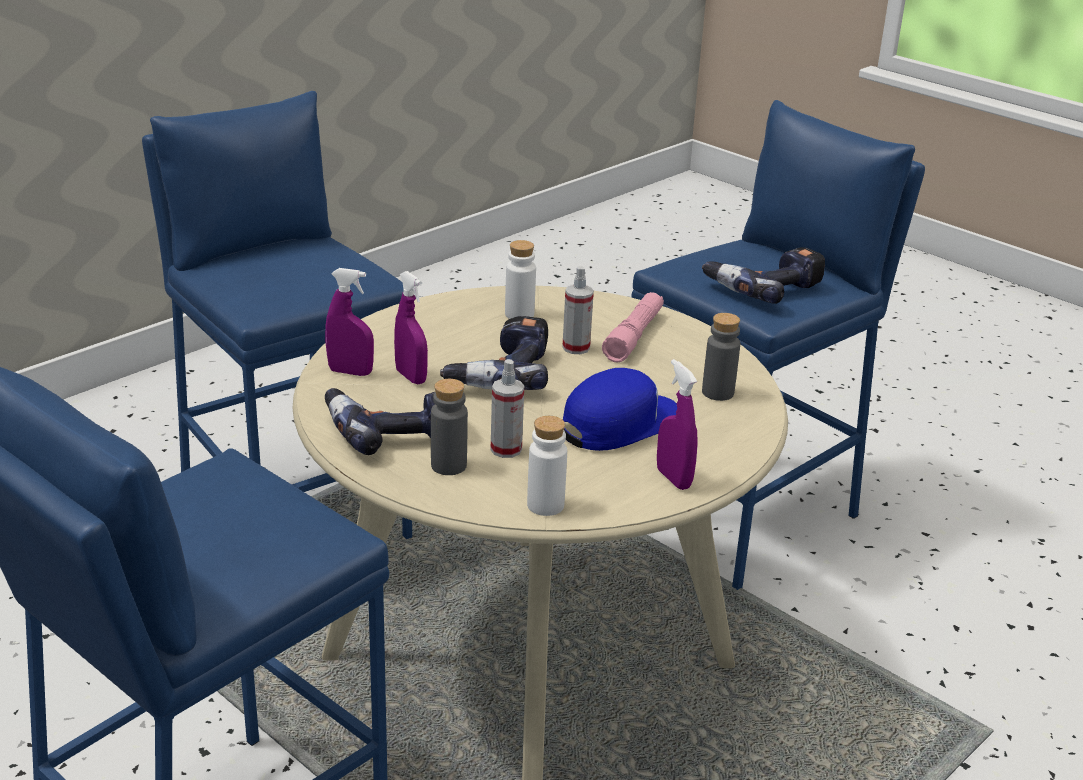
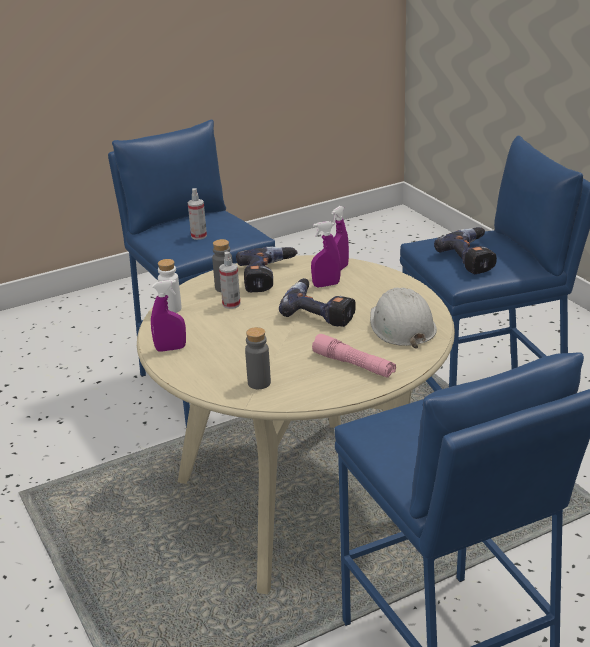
camera: 110 degrees right, 0 degrees up
white bottle [505,240,536,319] -> white hard hat [370,288,437,349]
spray bottle [562,266,594,354] -> spray bottle moved to [188,188,207,240]
blue cap [563,368,677,451] -> none
power drill [702,247,825,304] -> power drill moved to [434,227,497,274]

